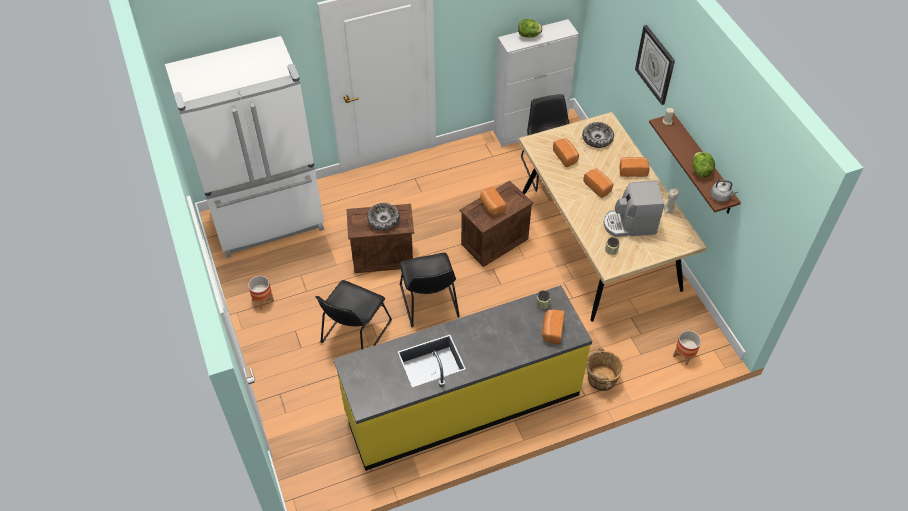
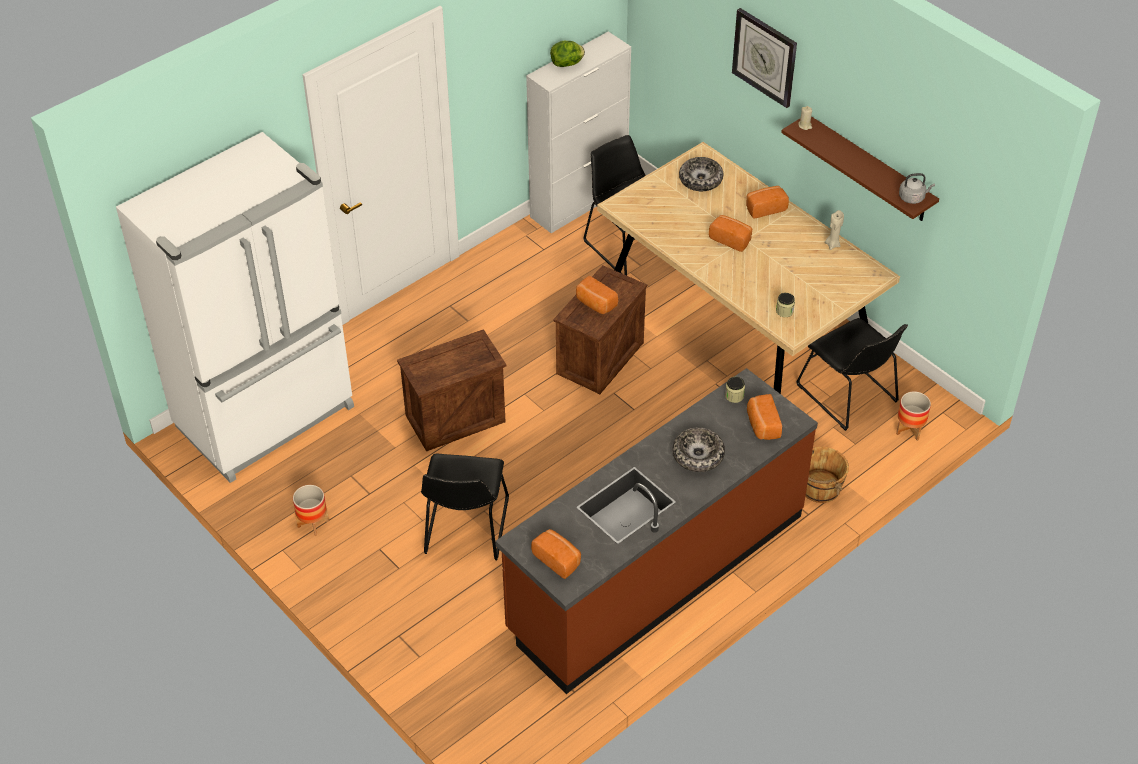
camera: 20 degrees left, 5 degrees down
yellow counter [333,285,592,471] -> brown counter [495,368,818,694]
bowl [367,203,400,231] -> bowl moved to [672,428,725,472]
black chair [399,253,460,327] -> black chair moved to [796,318,908,431]
bread [553,138,579,167] -> bread moved to [531,529,581,579]
coffee machine [604,181,664,237] -> none
lettuce [693,152,715,178] -> none

